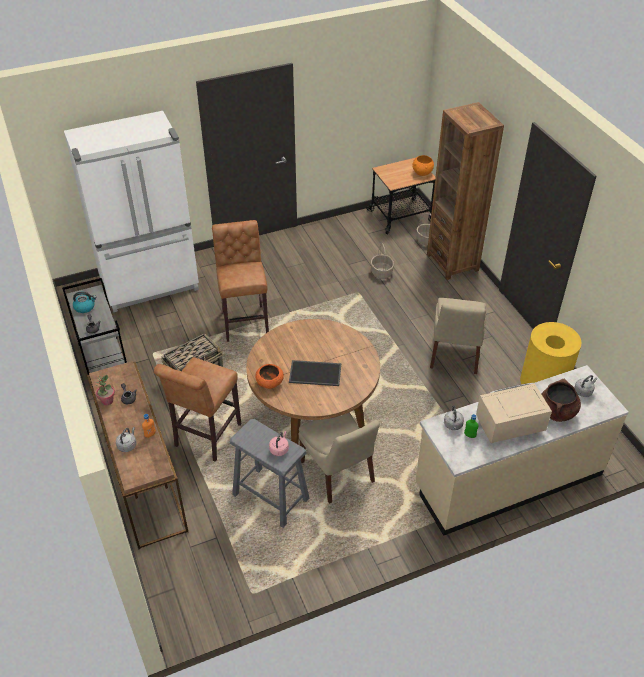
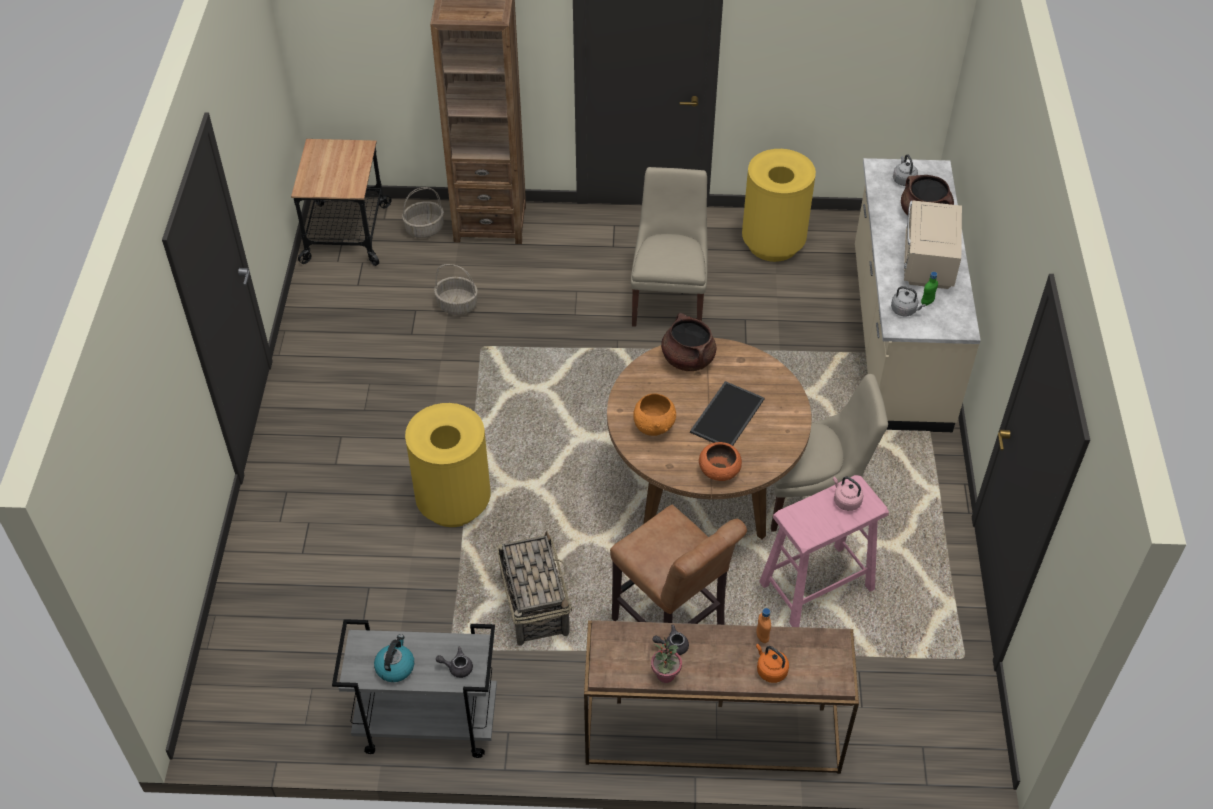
camera: 65 degrees left, 5 degrees up
white fridge [64,111,199,312] -> none
grey kettle [116,427,136,452] -> orange kettle [756,644,789,683]
brown stool [212,220,269,342] -> yellow trash can [405,403,490,527]
grey stool [230,419,309,528] -> pink stool [759,475,889,627]
orange bowl [412,155,434,176] -> orange bowl moved to [633,394,676,436]
beige chair [430,298,486,374] -> beige chair turned 120 degrees counterclockwise [631,167,708,327]
none -> brown cooking pot [661,313,716,371]

